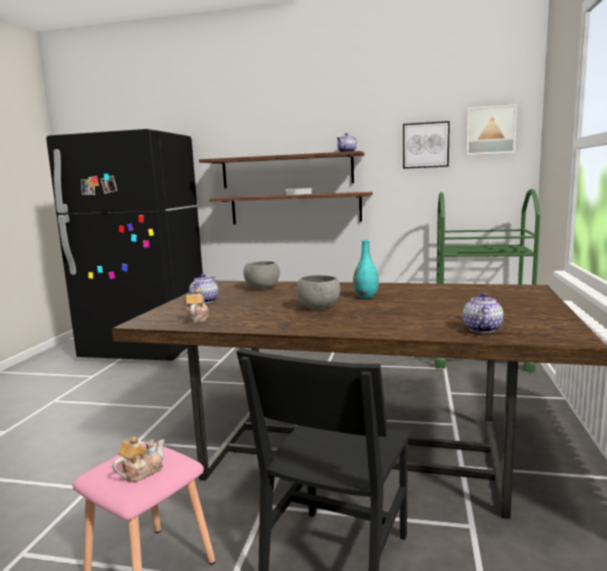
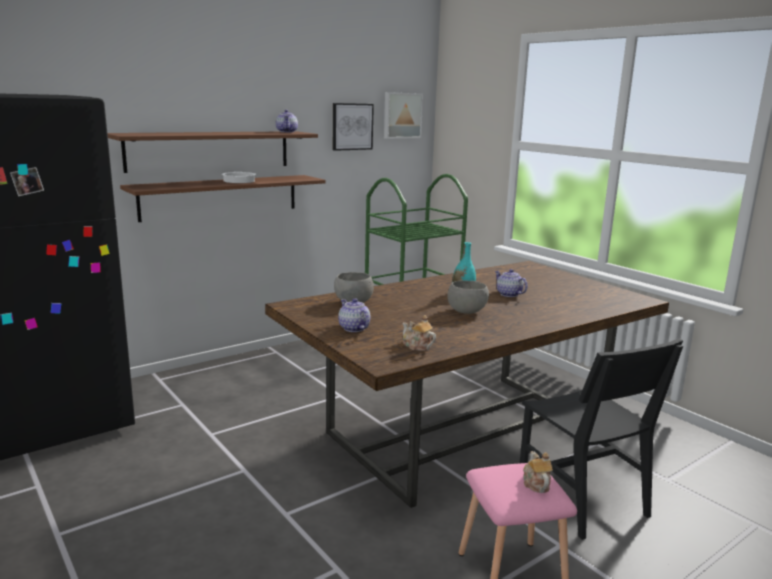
camera: 50 degrees left, 5 degrees up
teapot [463,293,503,333] -> teapot moved to [495,269,528,297]

